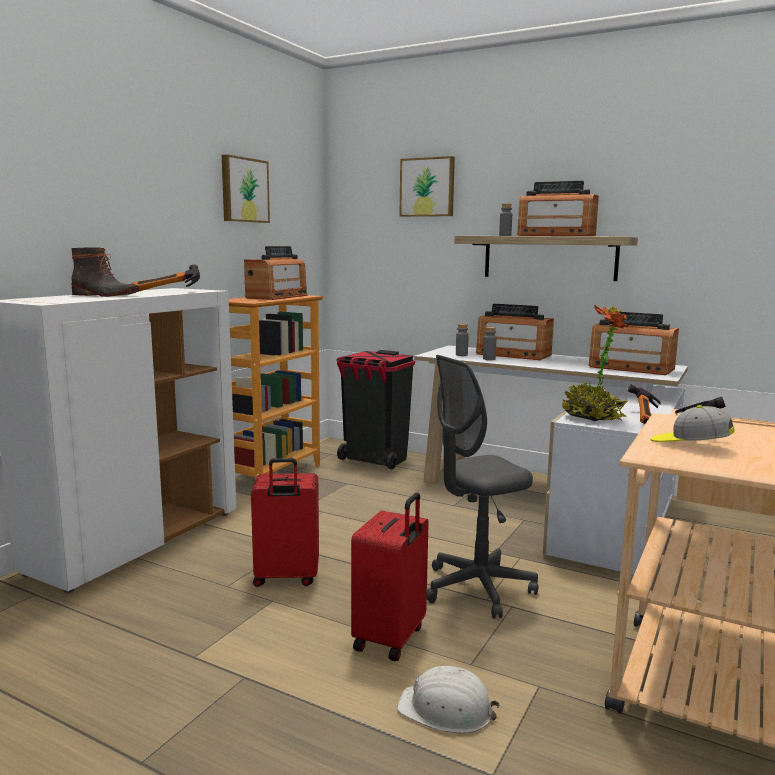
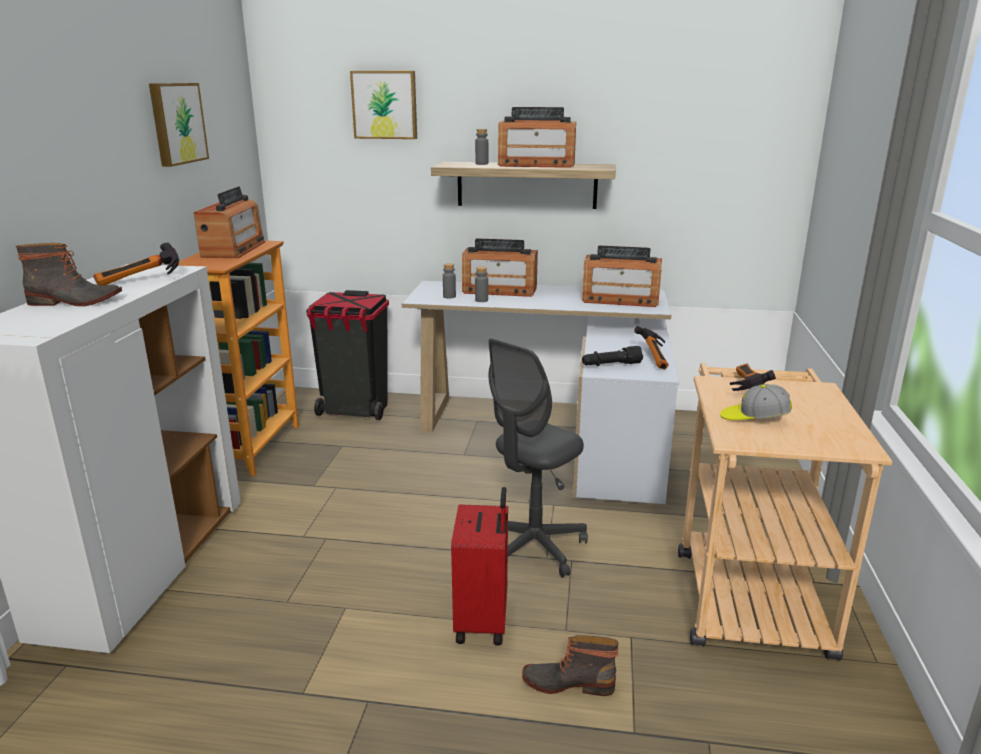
camera: 20 degrees left, 10 degrees up
red suitcase [251,458,319,587] -> none
white hard hat [397,666,500,733] -> boot [522,635,619,696]
potted plant [562,305,628,421] -> black flashlight [582,346,643,366]

